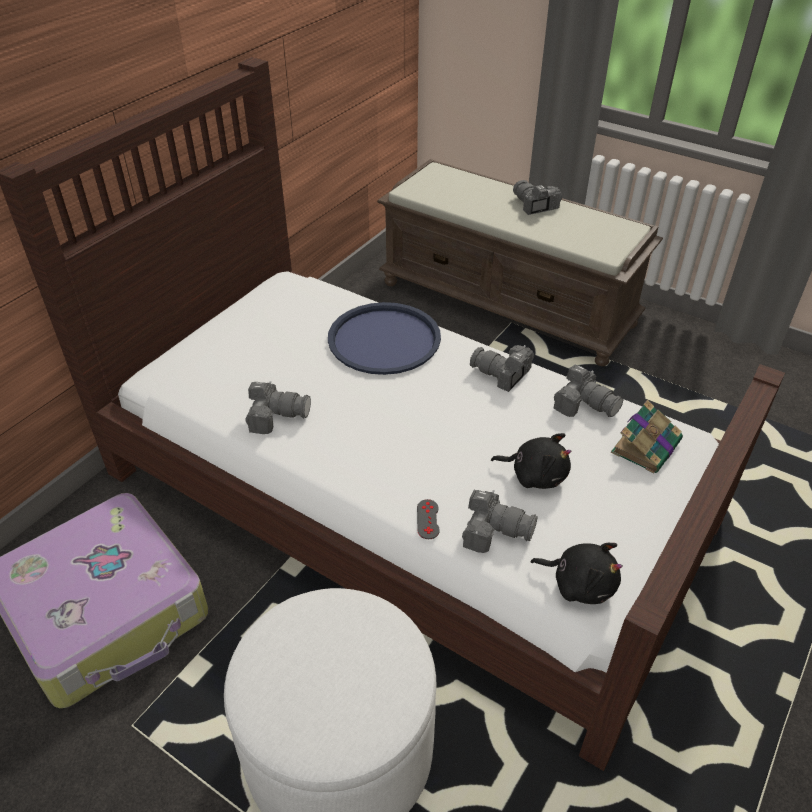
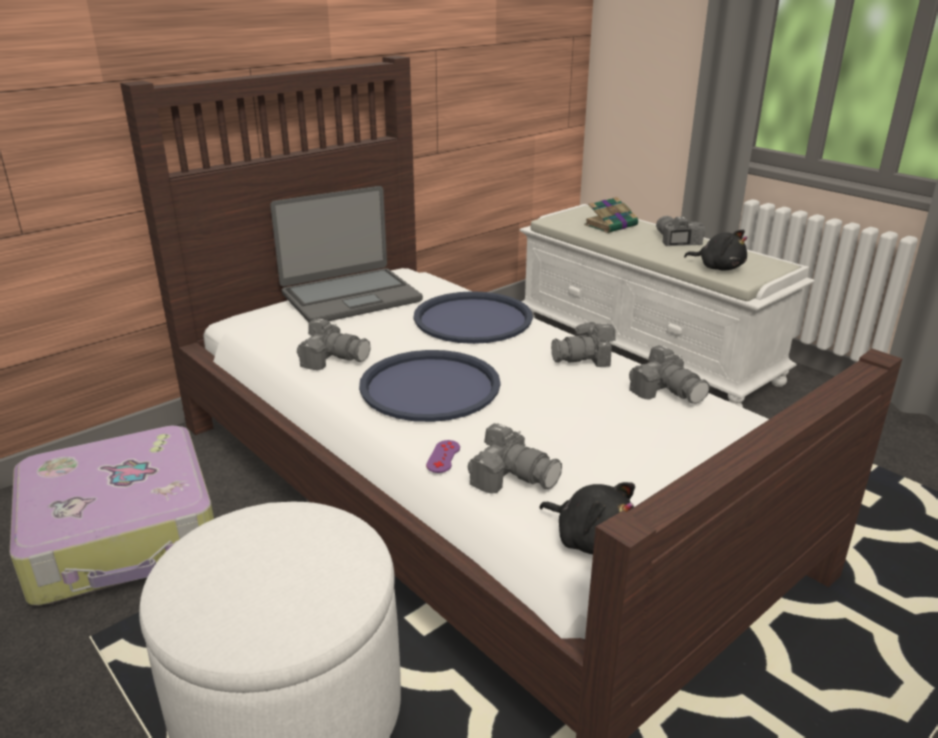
camera: 15 degrees right, 15 degrees down
brown bench [377,159,663,366] -> white bench [520,204,815,408]
grey game controller [417,499,440,539] -> purple game controller [426,440,460,473]
camera [470,345,534,392] -> camera turned 60 degrees counterclockwise [551,321,616,367]
black plush toy [491,433,571,489] -> black plush toy moved to [684,230,748,270]
book [611,400,683,473] -> book moved to [584,197,639,233]
none -> laptop [270,186,423,322]
none -> blue tray [359,350,501,422]

